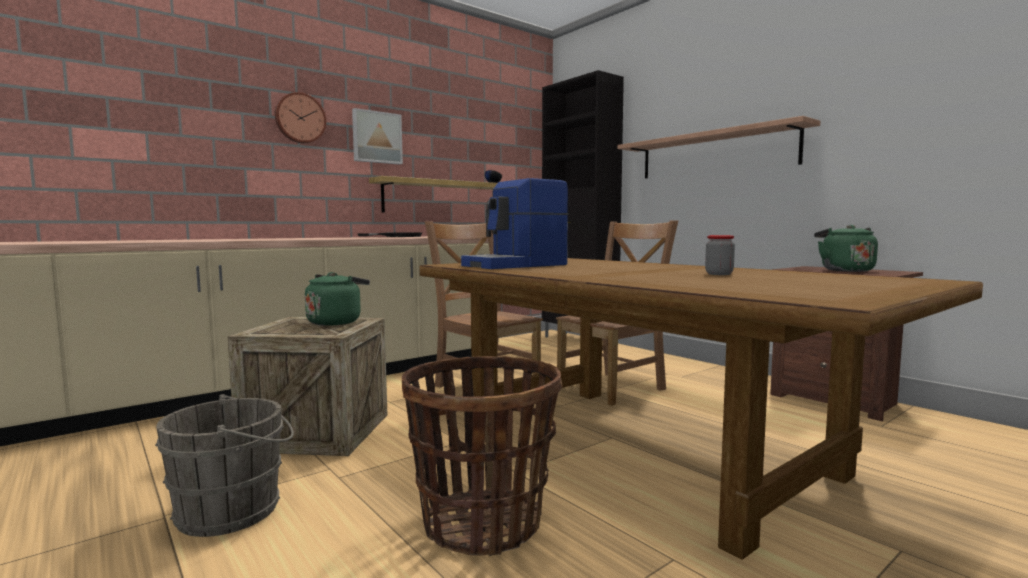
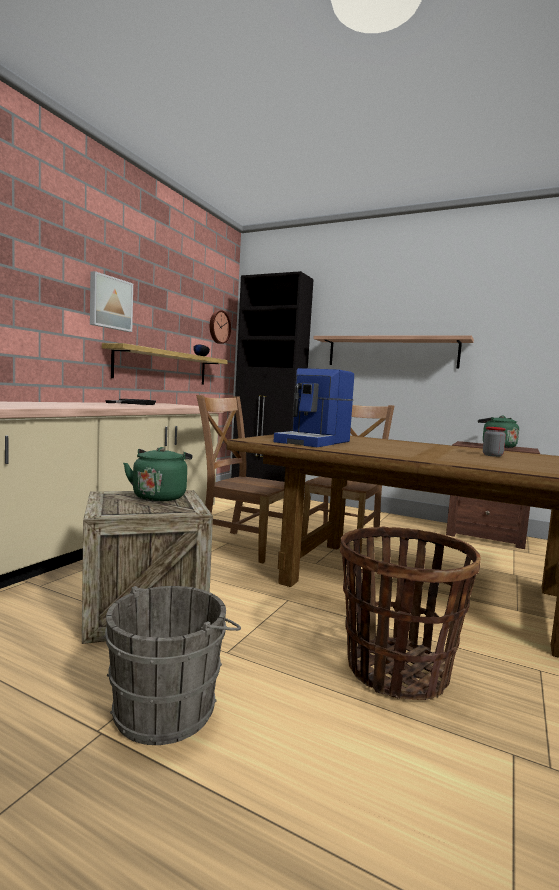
camera: 25 degrees left, 0 degrees up
wall clock [275,92,326,143] -> wall clock moved to [210,310,231,344]

